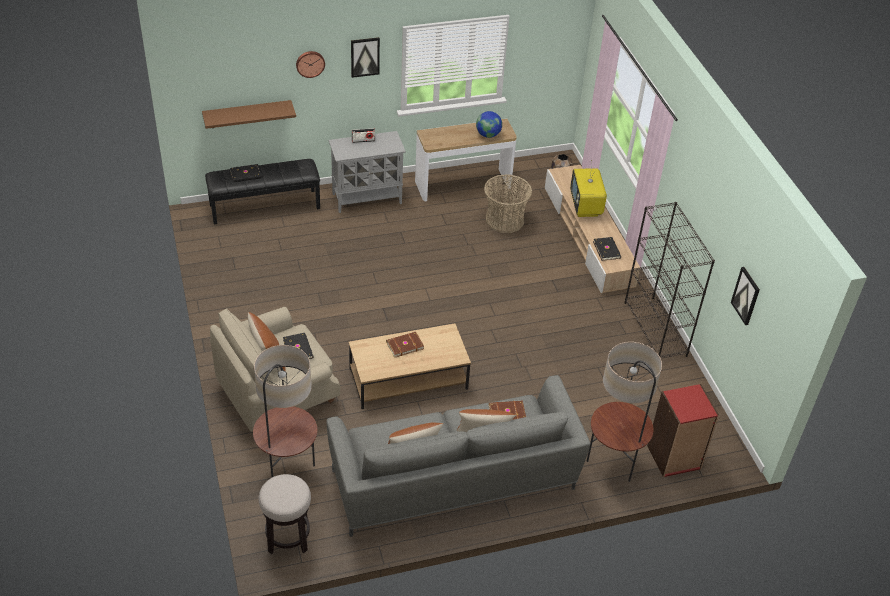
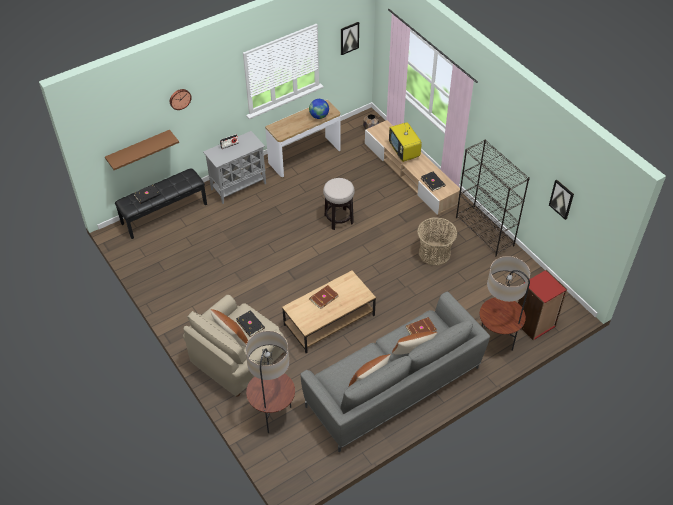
camera: 15 degrees left, 5 degrees up
stool [259,474,311,554] -> stool moved to [323,178,355,230]
picture [351,37,380,78] -> picture moved to [341,22,359,55]
basket [484,174,532,233] -> basket moved to [417,217,457,266]

